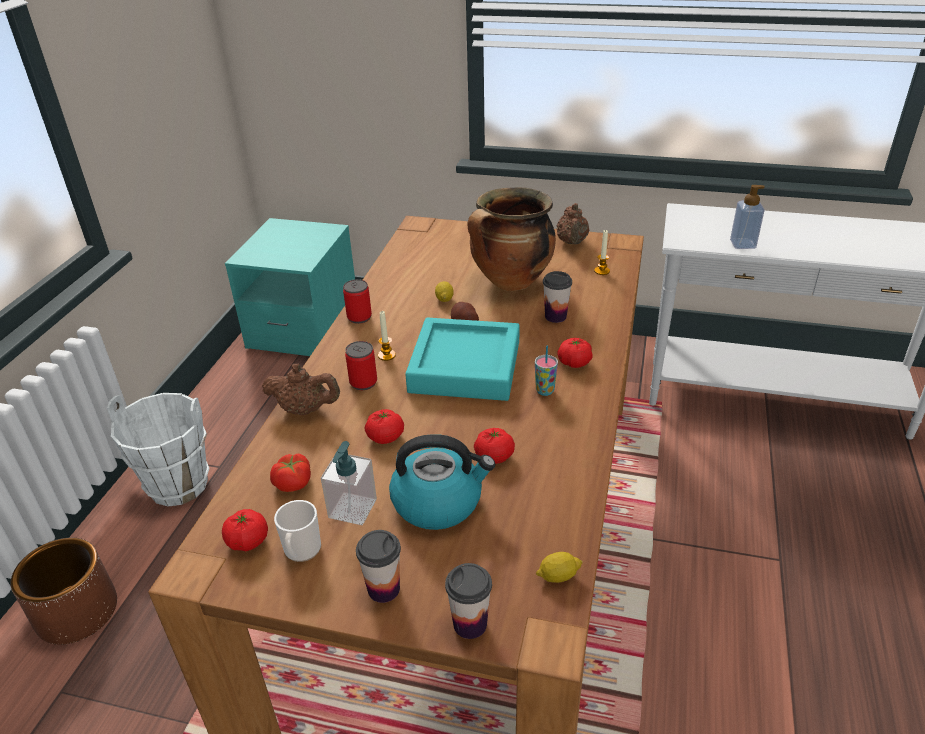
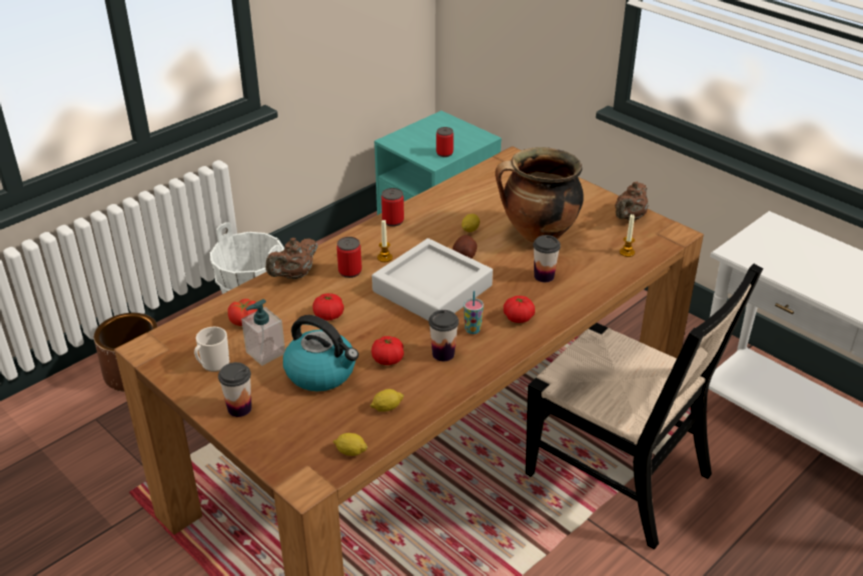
camera: 30 degrees right, 0 degrees up
tomato [222,509,268,551] -> none
brown teapot [262,364,340,415] -> brown teapot turned 90 degrees clockwise [266,238,318,279]
turquoise tray [405,318,520,401] -> grey tray [372,238,493,321]
cup [445,563,492,639] -> cup moved to [429,310,459,361]
soap dispenser [730,185,765,249] -> none
none -> lemon [370,389,404,412]
none -> can [436,127,454,157]
none -> chair [525,263,763,550]

